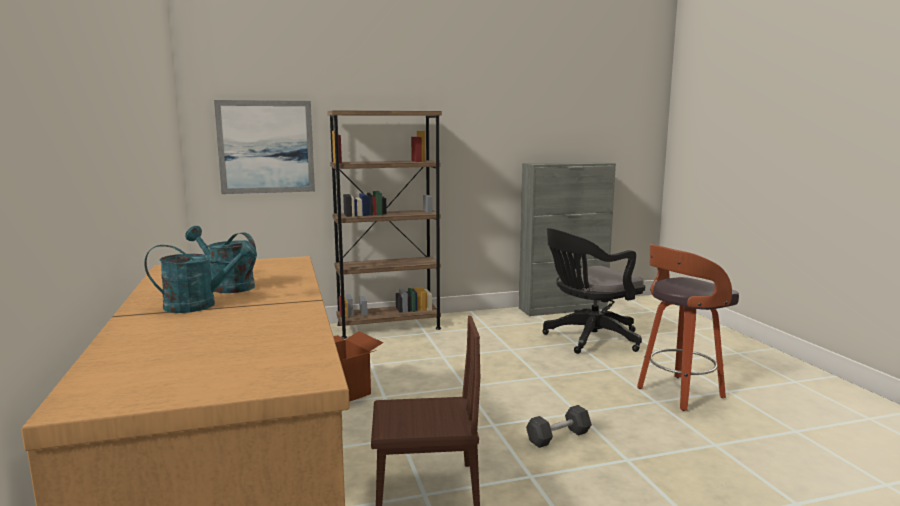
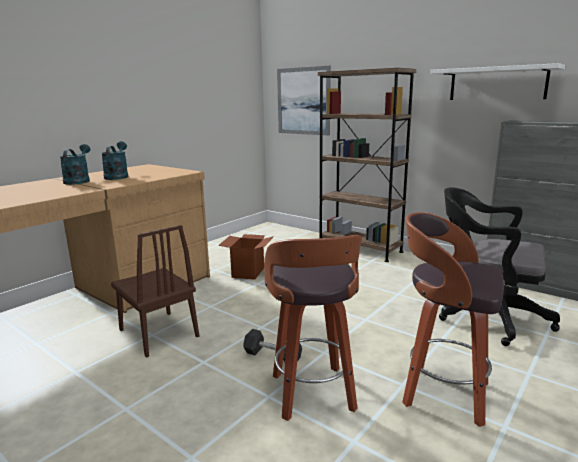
camera: 55 degrees right, 5 degrees up
turquoise watering can [144,240,257,313] -> turquoise watering can turned 135 degrees counterclockwise [60,144,90,185]
none -> stool [264,235,362,421]
none -> white shelf [430,63,565,100]

